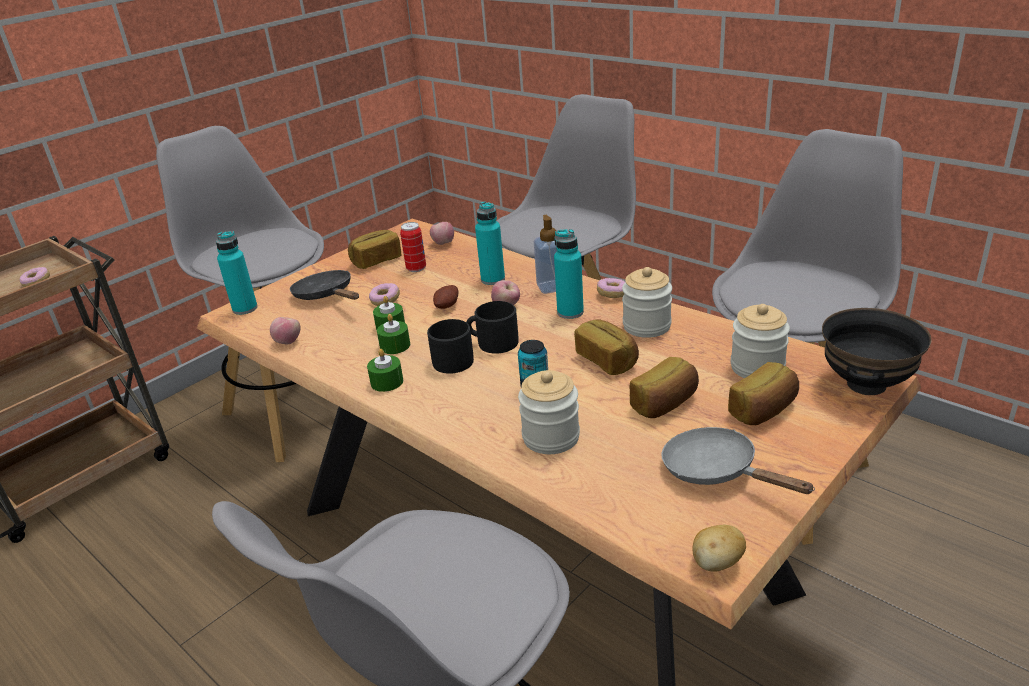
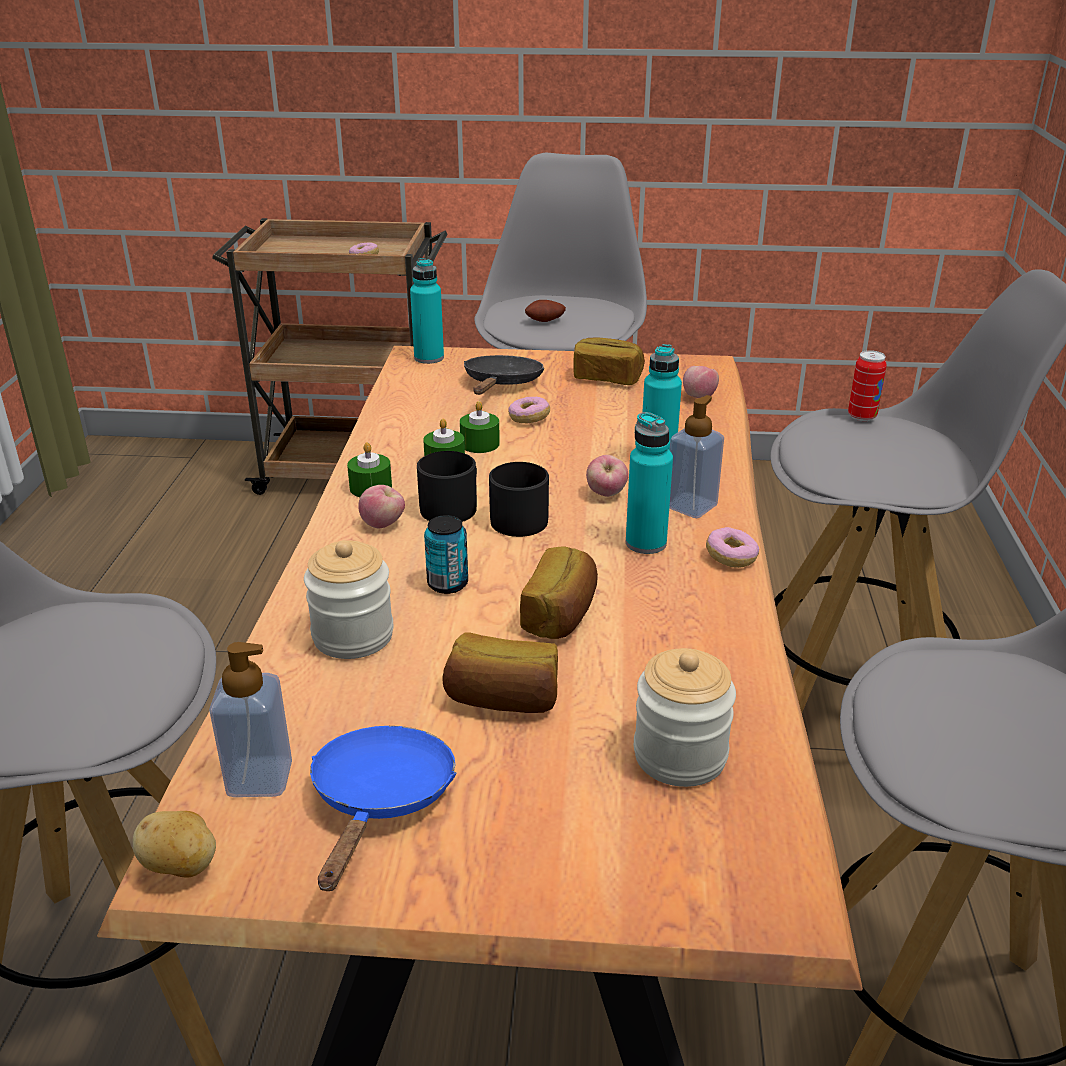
camera: 50 degrees right, 0 degrees up
apple [270,317,301,344] -> apple moved to [358,485,405,528]
can [400,222,426,272] -> can moved to [848,350,887,421]
potato [433,285,459,309] -> potato moved to [525,300,566,322]
jar [622,267,672,338] -> none
grey frying pan [661,427,815,494] -> blue frying pan [310,726,456,891]
bread [728,362,799,425] -> none
black bowl [822,308,932,395] -> none
none -> soap dispenser [209,642,292,797]

